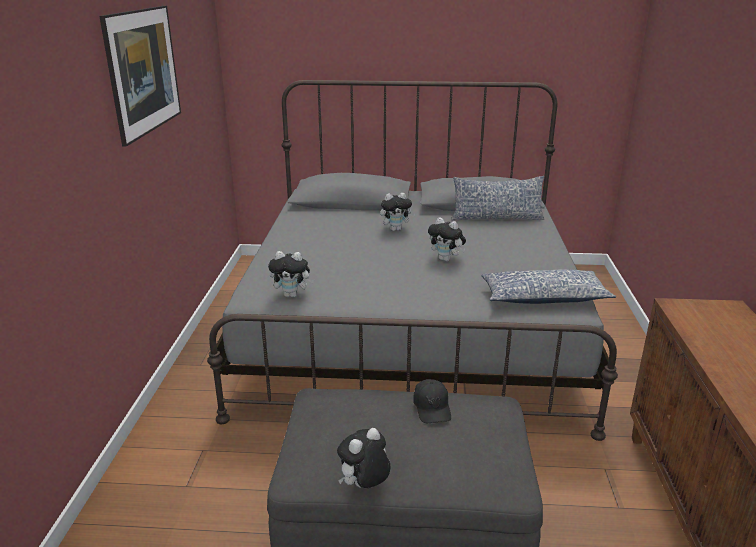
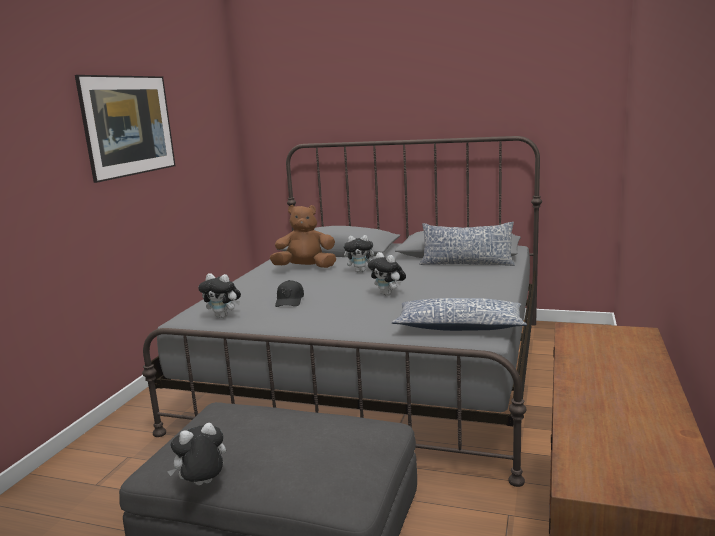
camera: 15 degrees right, 10 degrees down
black cap [413,379,451,423] -> black cap moved to [275,280,304,307]
none -> brown plush toy [270,205,336,268]

